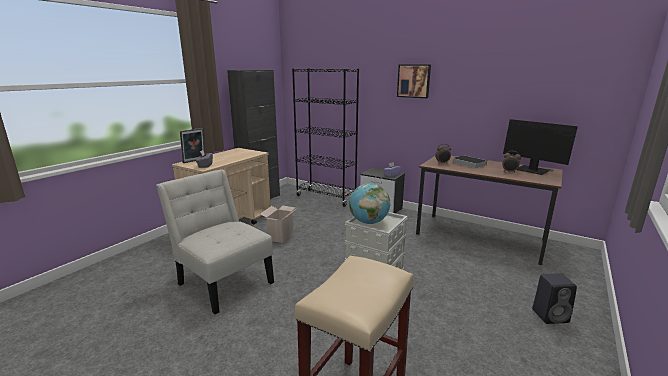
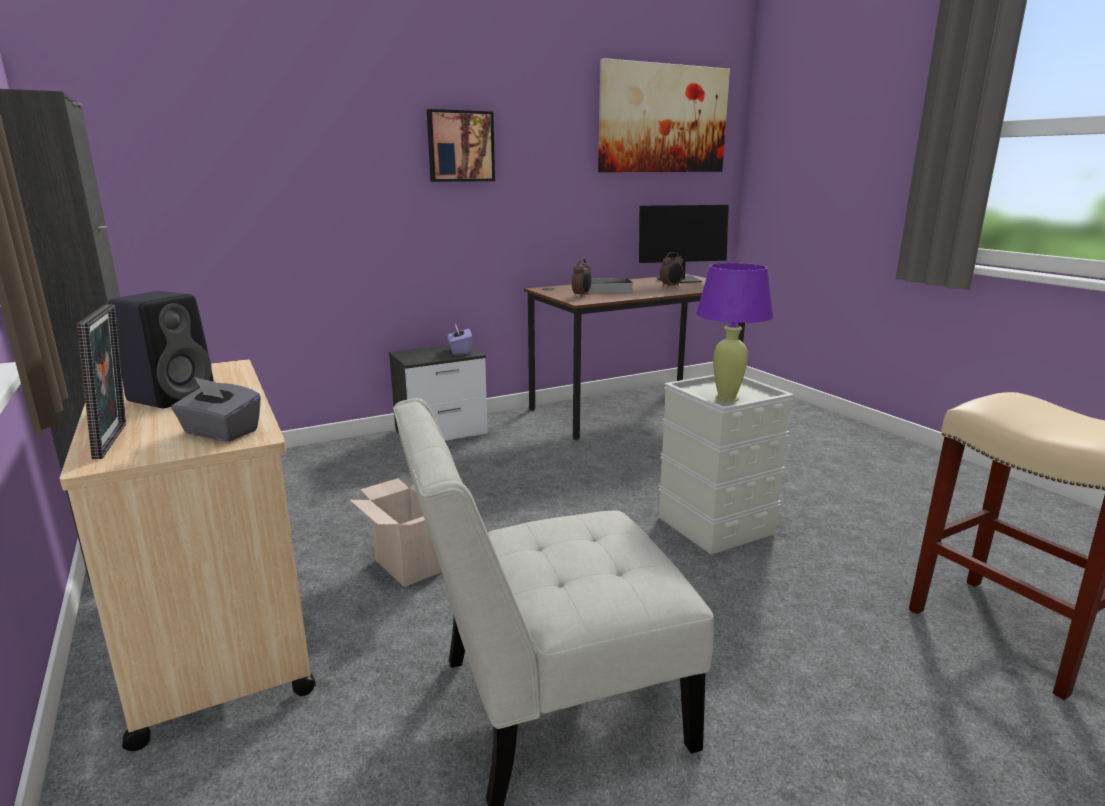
camera: 60 degrees left, 0 degrees up
black bookcase [292,68,359,207] -> none
globe [349,183,390,224] -> purple table lamp [696,263,774,402]
black speaker [532,273,577,324] -> black speaker moved to [108,291,214,408]
none -> picture [598,58,730,172]

